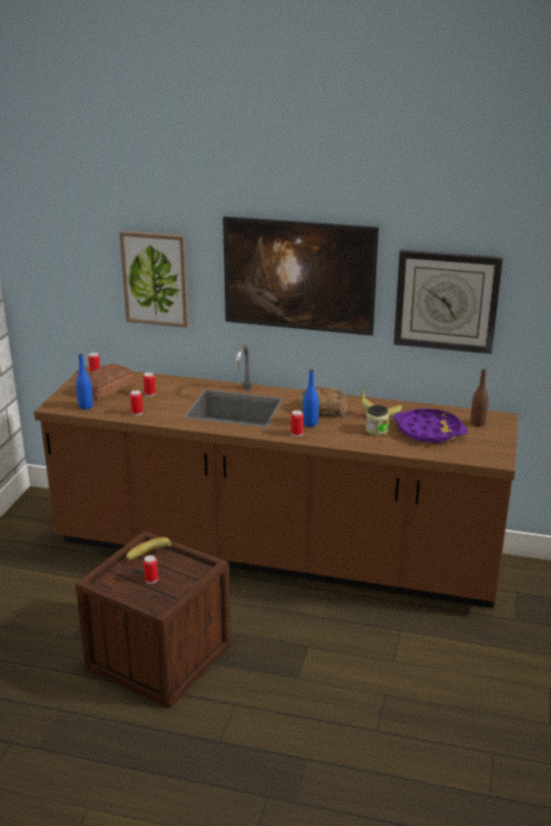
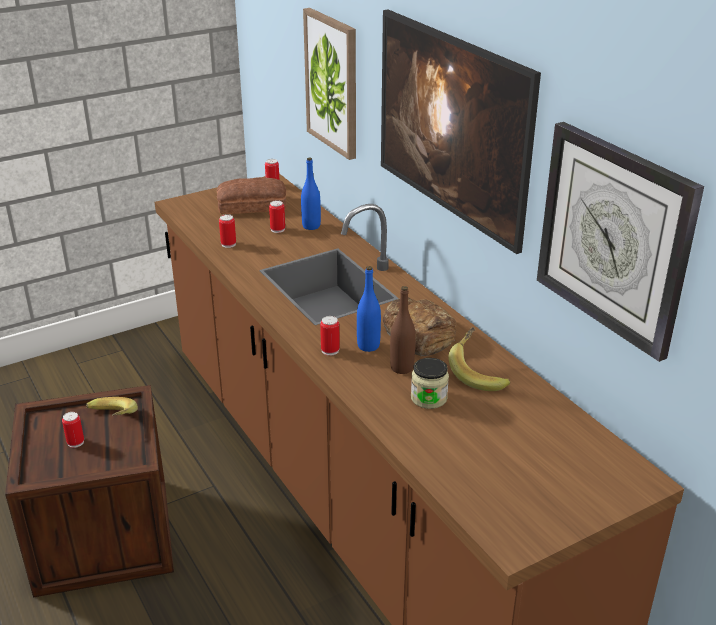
camera: 45 degrees right, 5 degrees up
blue bottle [76,354,93,410] -> blue bottle moved to [301,158,321,230]
purple tray [394,408,468,444] -> none
brown bottle [471,369,488,426] -> brown bottle moved to [390,286,416,374]

